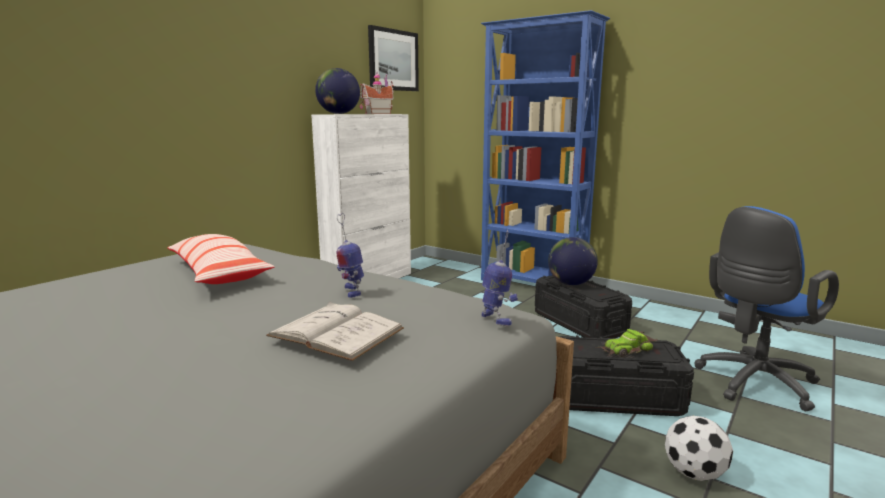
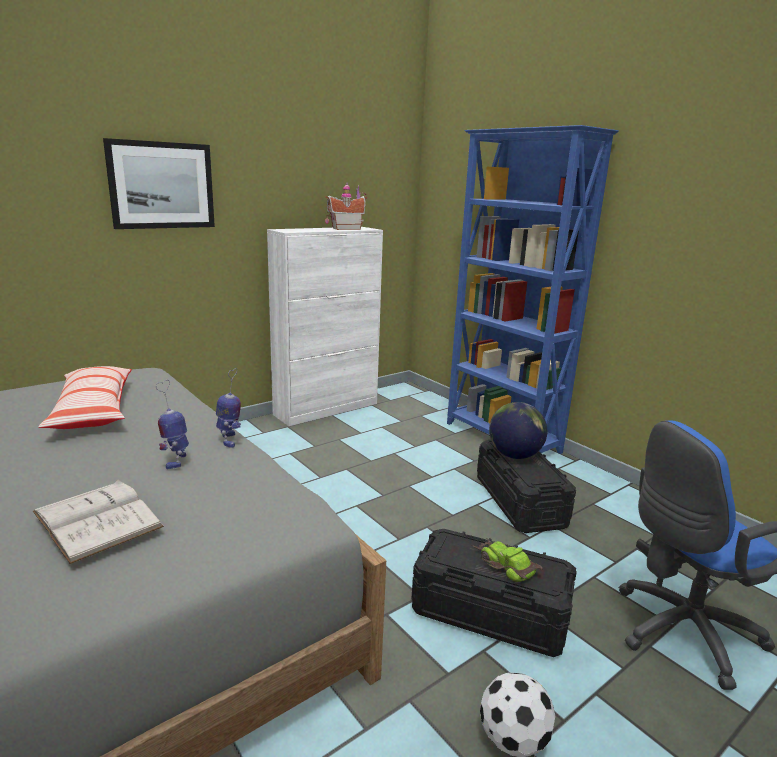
camera: 15 degrees right, 5 degrees up
globe [315,68,360,114] -> none
picture [368,25,419,91] -> picture moved to [103,138,215,229]
toy robot [482,229,518,326] -> toy robot moved to [216,368,241,448]
toy car [595,329,658,357] -> toy car turned 60 degrees clockwise [472,538,543,582]

